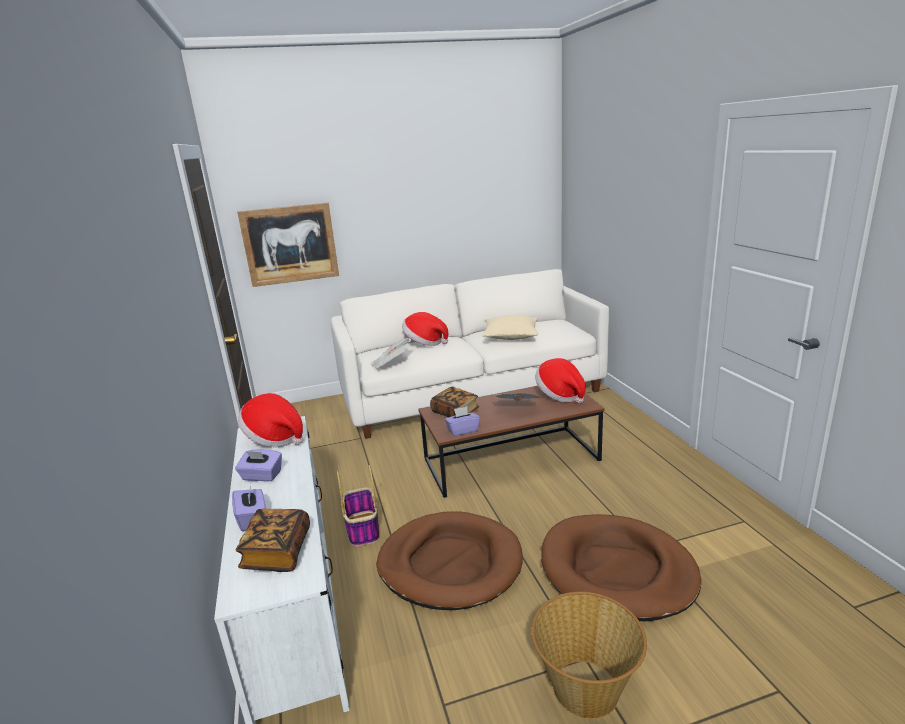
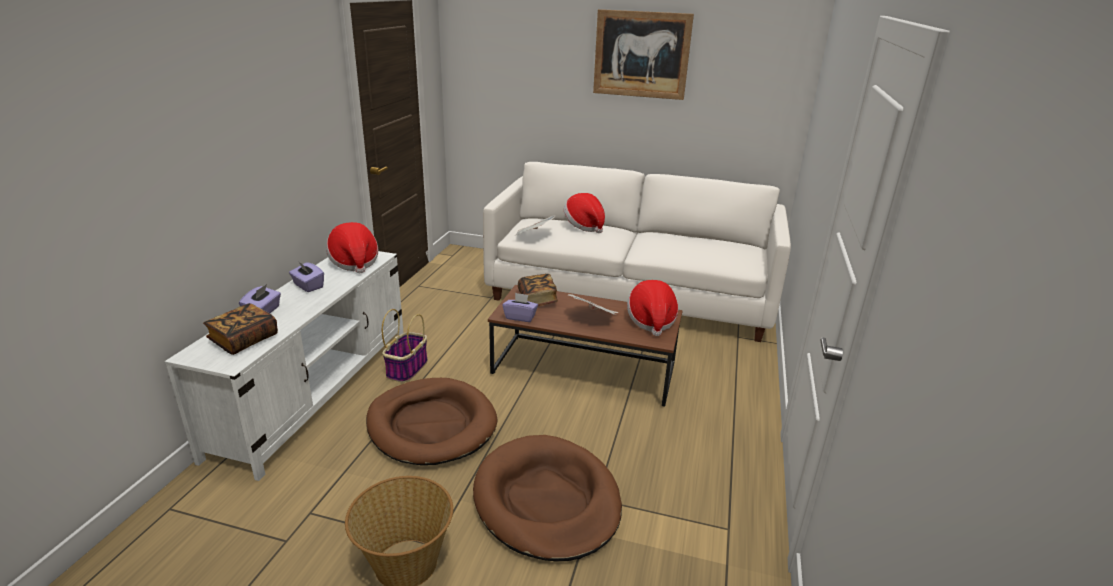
camera: 30 degrees right, 5 degrees up
picture [237,203,339,287] -> picture moved to [593,9,694,100]
beige pillow [482,315,538,340] -> none

